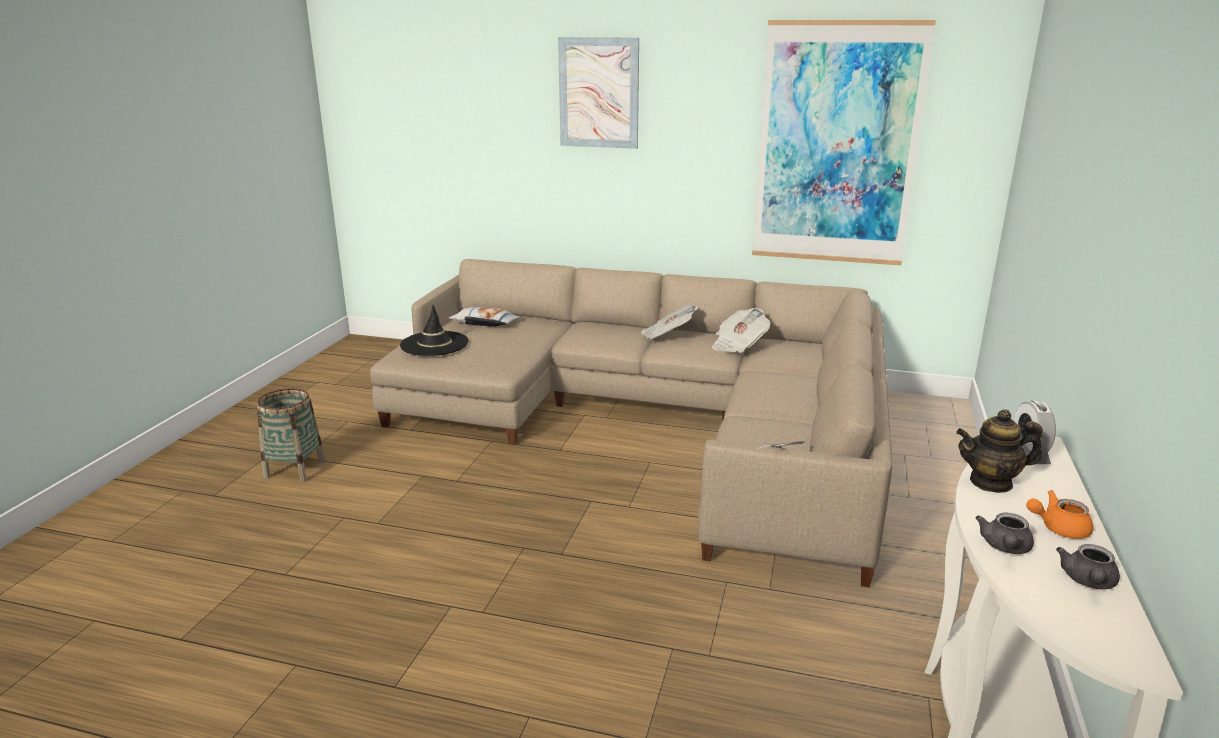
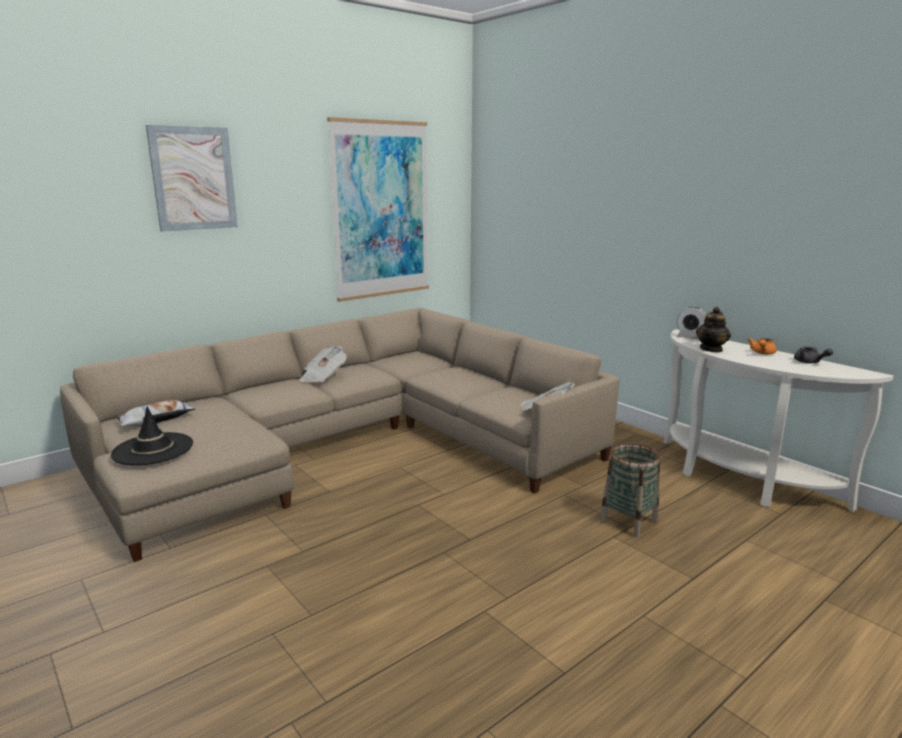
camera: 55 degrees left, 5 degrees down
basket [257,388,325,482] -> basket moved to [599,443,660,538]
newspaper [712,308,770,353] -> none
grey teapot [975,513,1034,554] -> none

